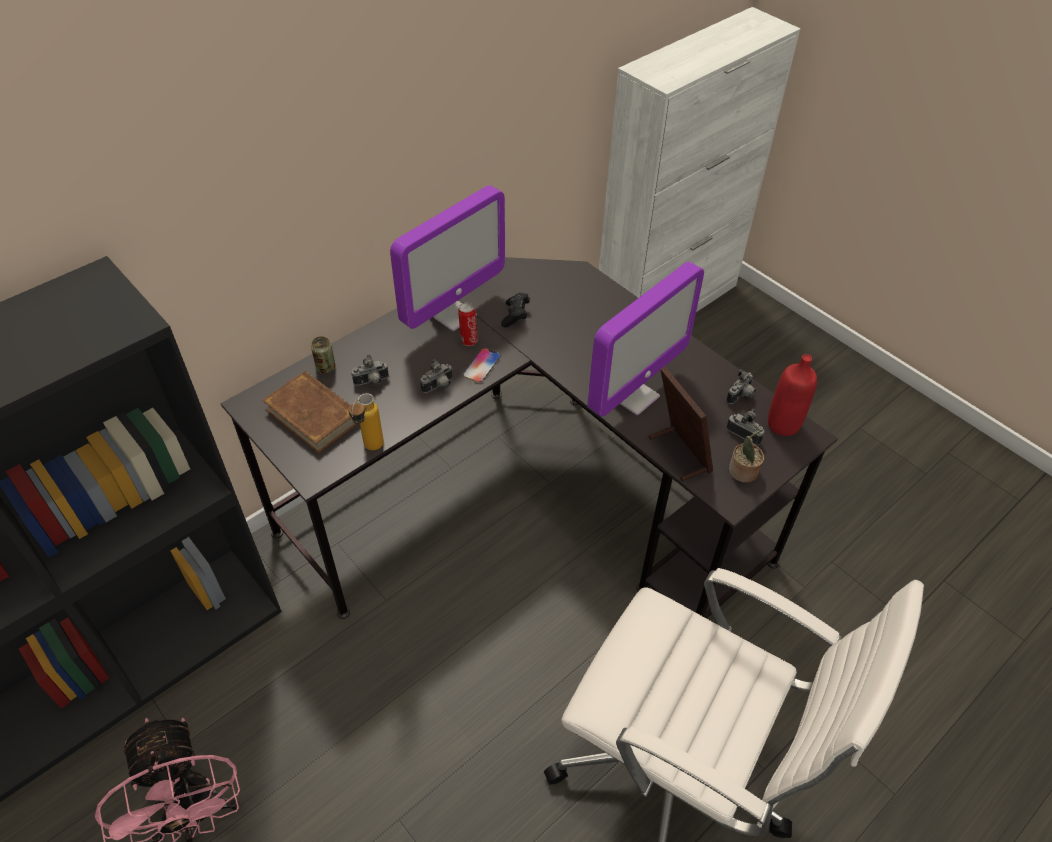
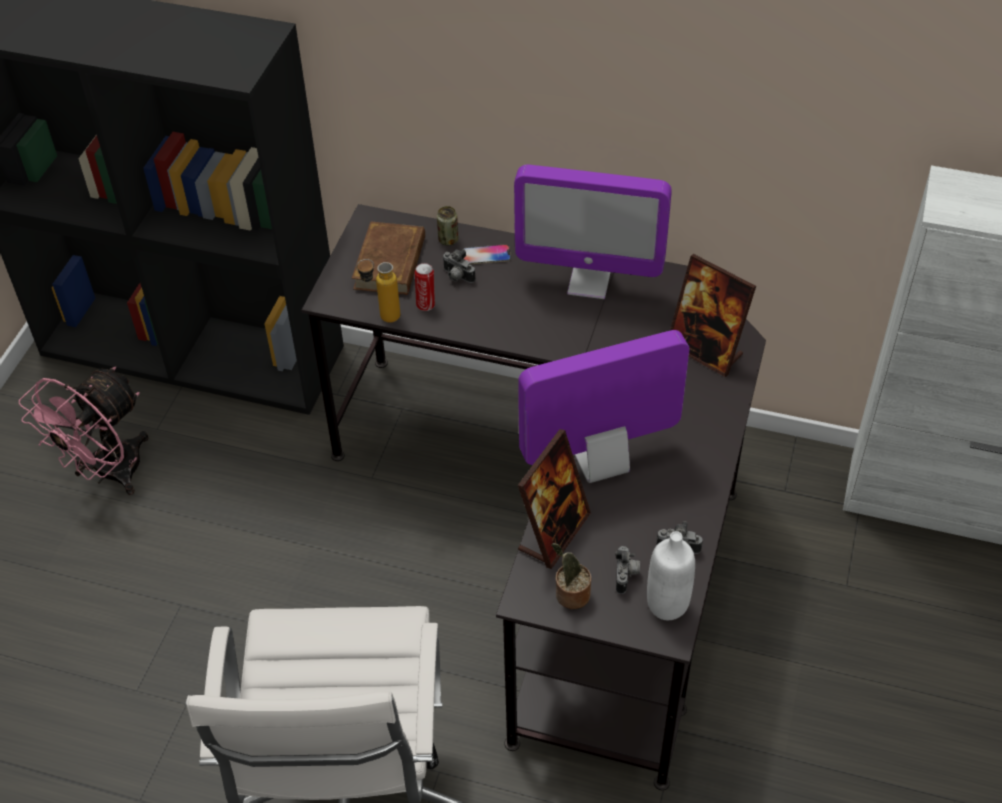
camera: 60 degrees right, 0 degrees up
camera [420,359,453,393] -> none
can [458,302,478,346] -> can moved to [415,263,435,311]
phone [463,348,501,383] -> phone moved to [463,245,511,264]
black game controller [501,293,530,328] -> none
monitor [587,261,704,417] -> monitor turned 150 degrees clockwise [518,330,689,483]
red bottle [768,354,817,436] -> white bottle [647,531,695,620]
none -> picture frame [670,254,756,377]

